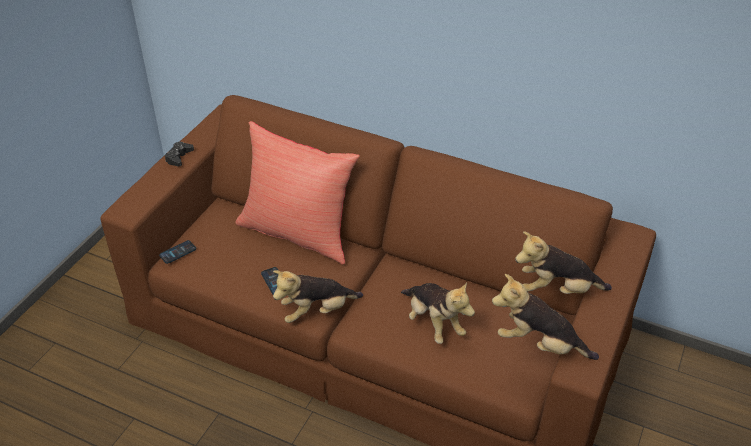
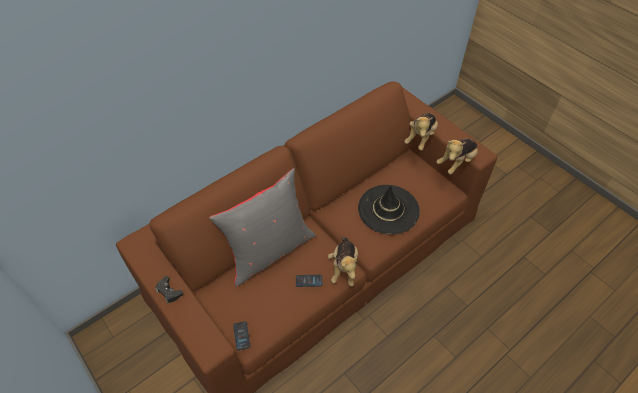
camera: 65 degrees left, 10 degrees up
red pillow [235,121,360,265] -> grey pillow [209,168,316,287]
plush toy [401,282,475,344] -> black hat [358,185,420,235]

